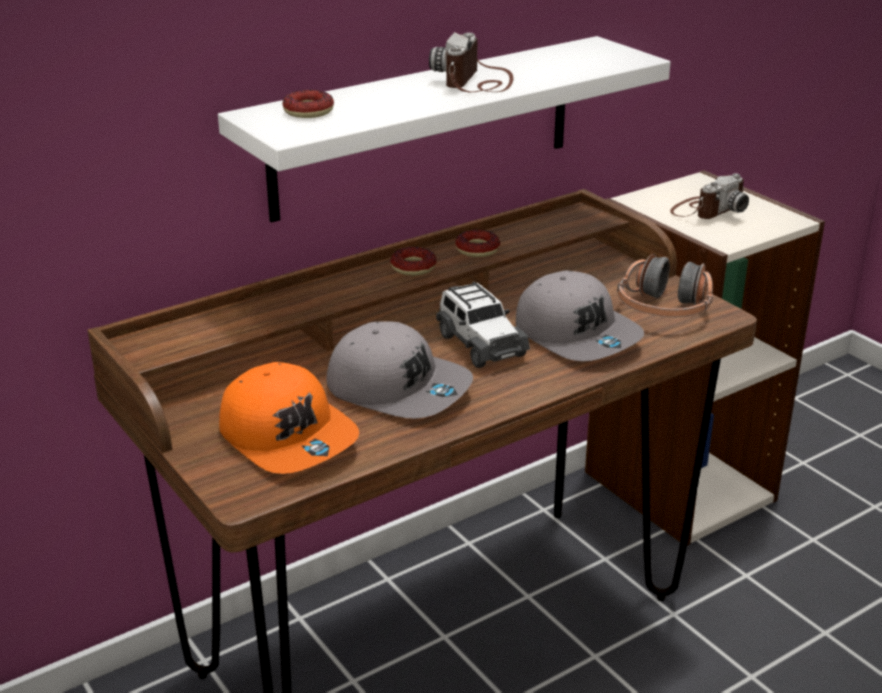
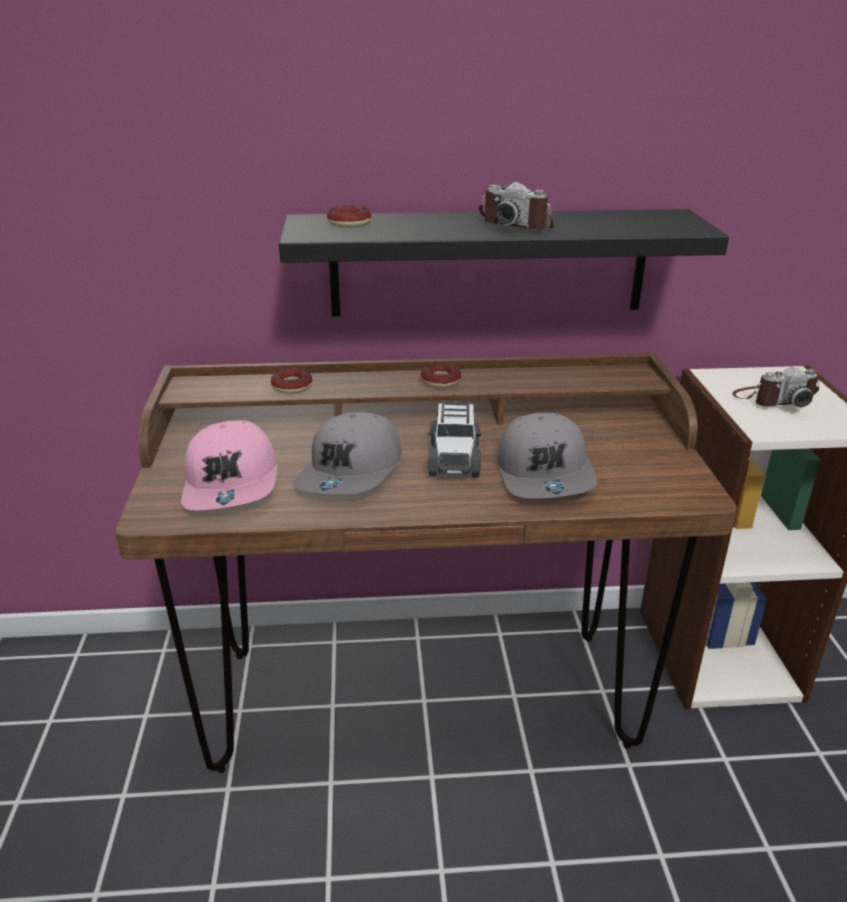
camera: 30 degrees right, 0 degrees up
white shelf [218,36,671,223] -> black shelf [279,209,729,316]
orange cap [219,362,359,474] -> pink cap [181,421,277,511]
grey cap [327,321,473,419] -> grey cap turned 45 degrees clockwise [293,412,401,494]
camera [429,32,513,92] -> camera turned 105 degrees counterclockwise [478,182,553,230]
donut [455,230,500,257] -> donut moved to [271,368,312,393]
headphones [617,254,713,317] -> none

